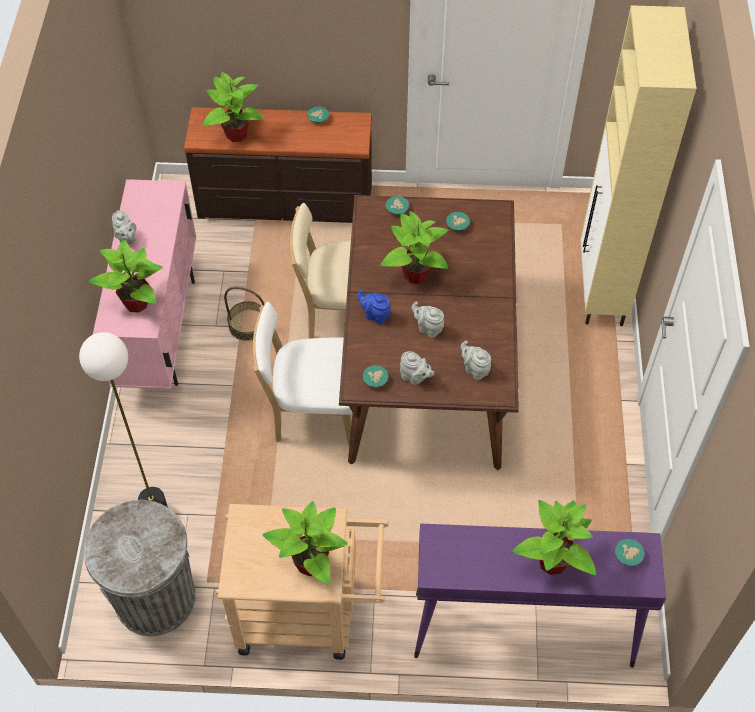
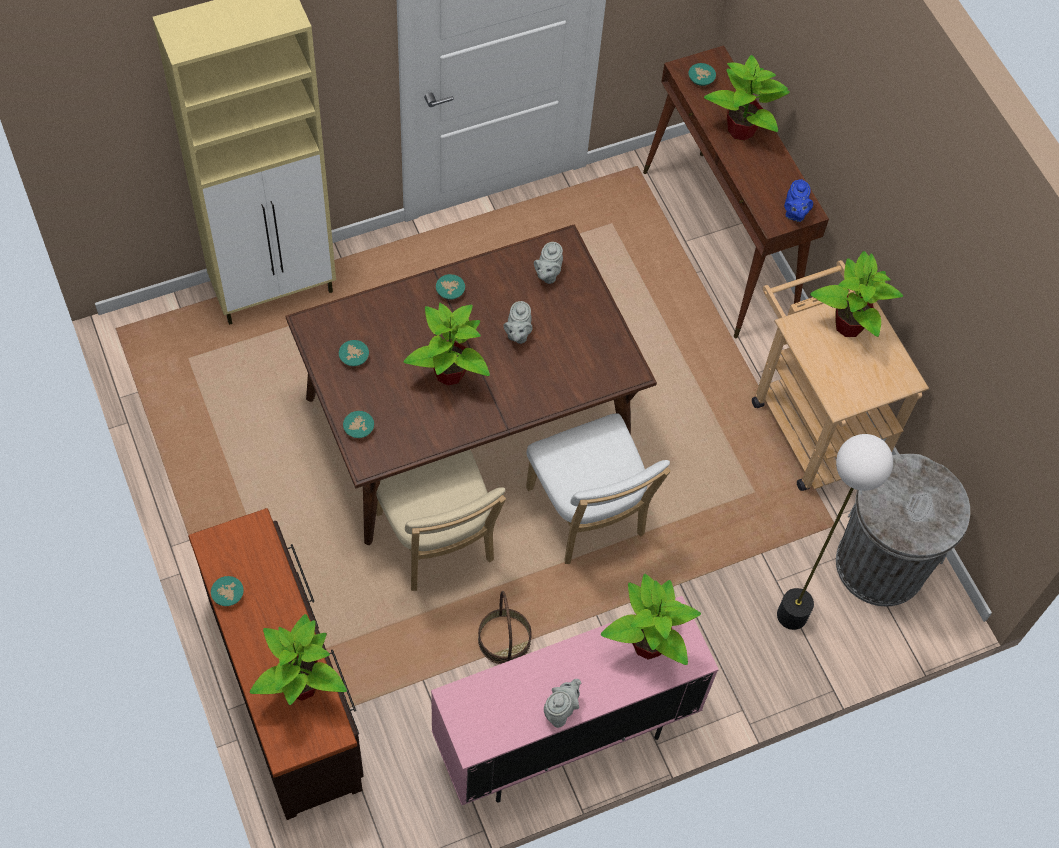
camera: 120 degrees left, 5 degrees up
blue teapot [357,290,391,324] -> blue teapot moved to [784,179,813,222]
turquoise bowl [363,365,388,387] -> turquoise bowl moved to [436,274,465,300]
grey teapot [400,351,434,385] -> none
purple console table [414,523,666,668] -> brown console table [643,46,829,338]

